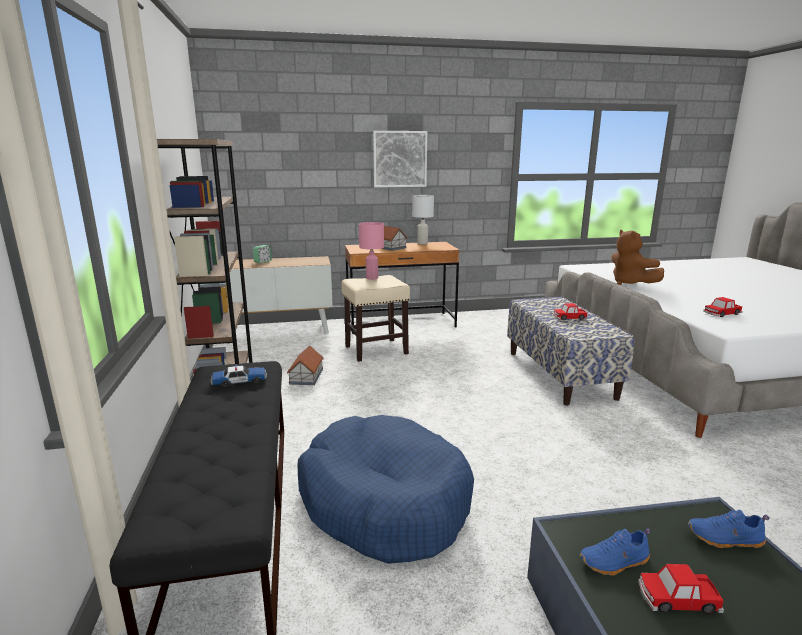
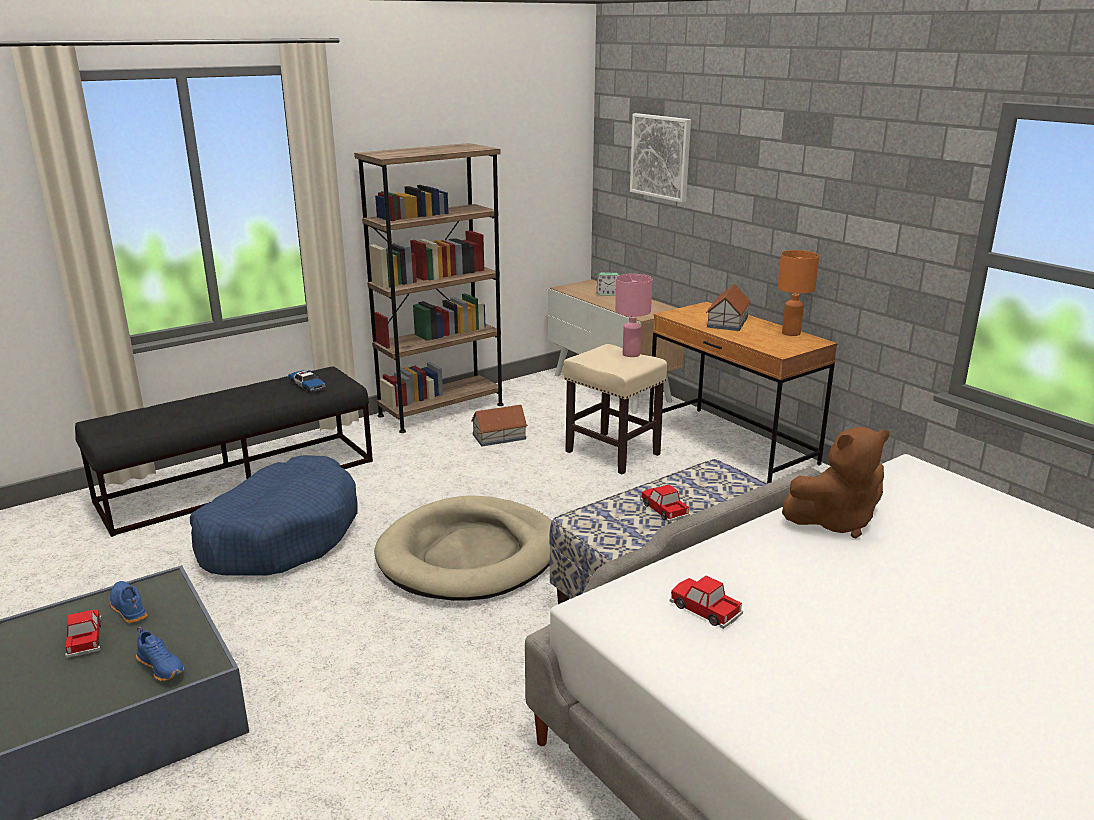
camera: 65 degrees right, 5 degrees up
picture [373,131,427,188] -> picture moved to [630,113,691,203]
white table lamp [412,195,434,245] -> orange table lamp [777,250,819,336]
brown plush toy [611,230,664,285] -> brown plush toy turned 150 degrees counterclockwise [782,427,889,539]
blue shoe [688,510,770,548] -> blue shoe turned 150 degrees clockwise [136,626,184,681]
none -> beige dog bed [374,495,552,601]

